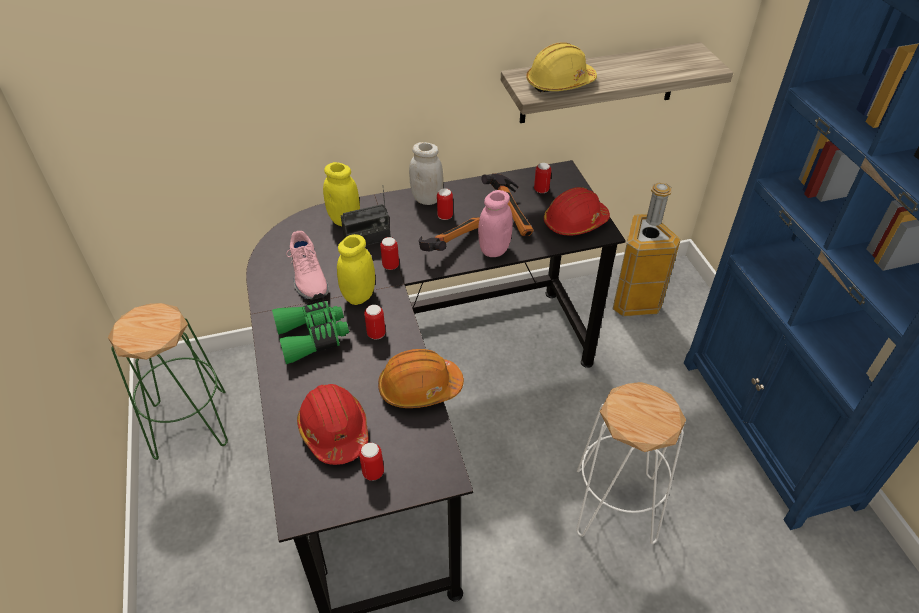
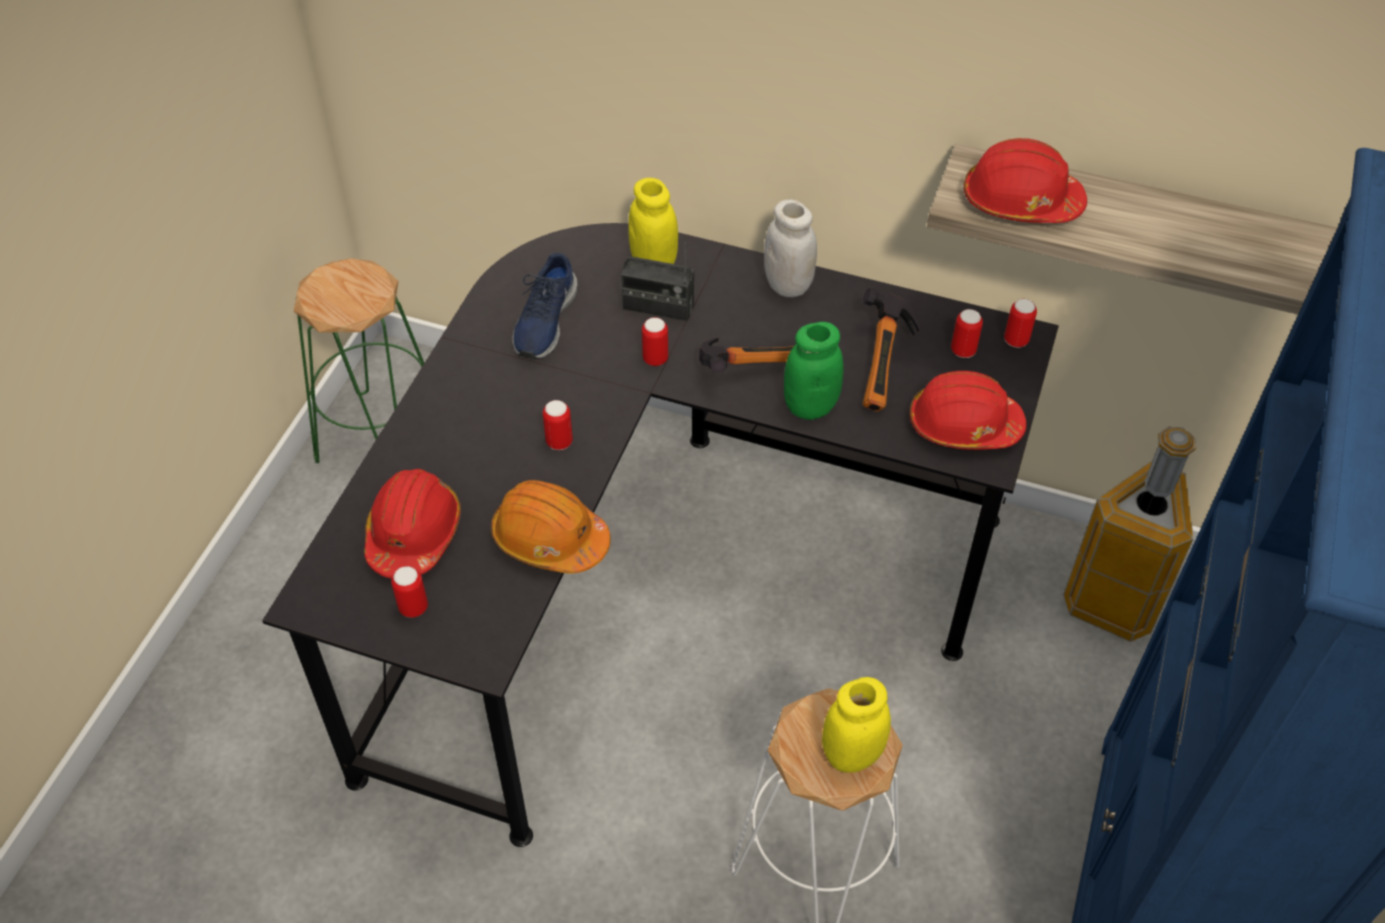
camera: 35 degrees right, 5 degrees up
green binoculars [272,301,349,364] -> none
pink shoe [286,231,329,300] -> blue shoe [513,253,577,360]
yellow jar [337,234,375,305] -> yellow jar moved to [822,677,891,773]
can [437,188,453,220] -> can moved to [1004,299,1037,348]
pink jar [478,190,513,257] -> green jar [784,322,844,420]
yellow hard hat [526,42,597,92] -> red hard hat [964,138,1087,223]

